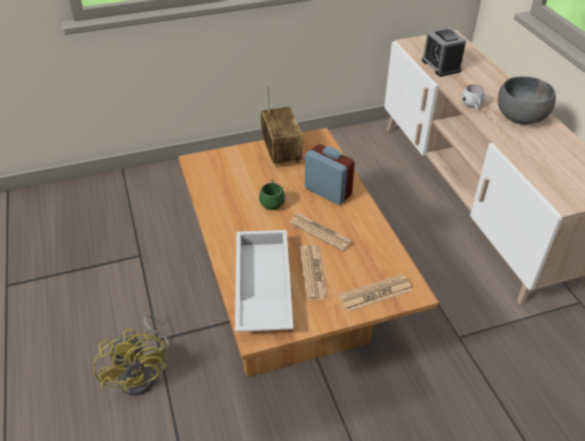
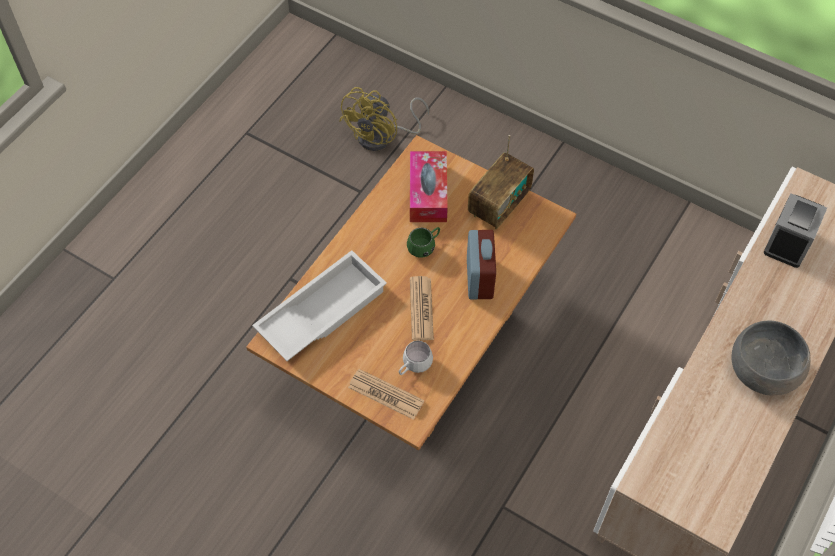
camera: 50 degrees right, 15 degrees up
yellow fan [93,315,170,396] -> yellow fan moved to [339,87,429,151]
newspaper [299,245,328,300] -> none
white mug [462,84,484,110] -> white mug moved to [399,341,433,375]
none -> tissue box [410,151,448,222]

